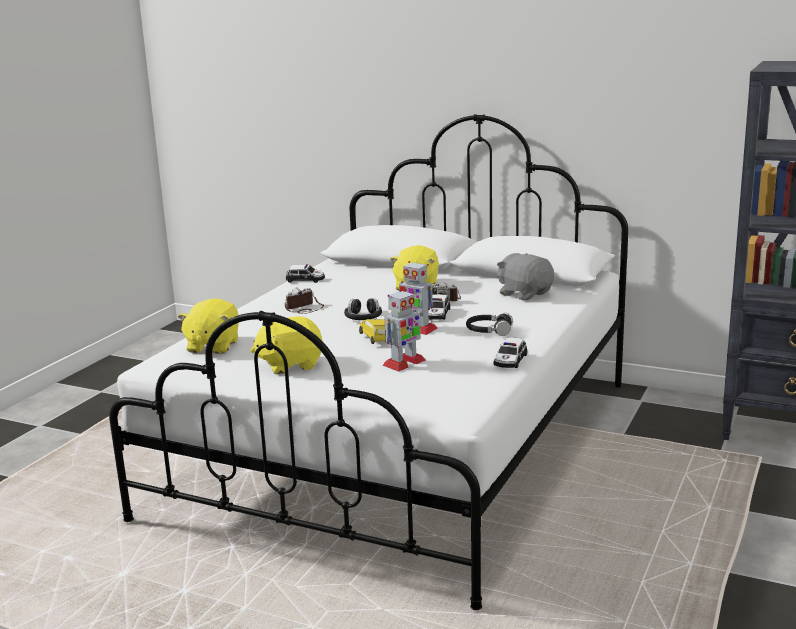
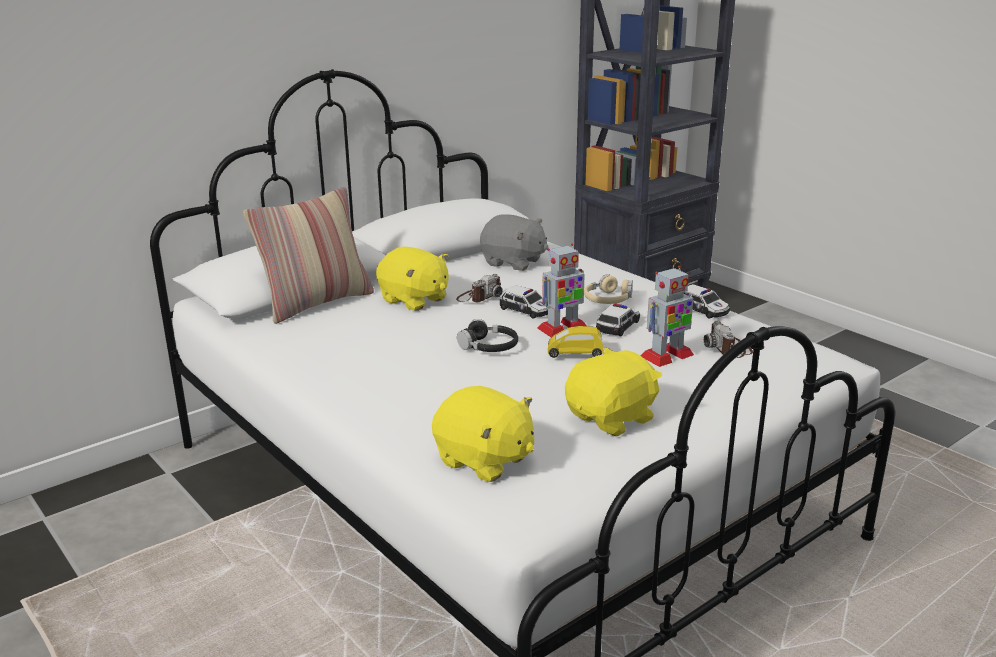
camera: 65 degrees left, 5 degrees up
yellow plush toy [250,317,323,374] -> yellow plush toy turned 135 degrees counterclockwise [565,347,662,436]
camera [285,287,324,314] -> camera moved to [704,321,753,358]
toy car [286,264,325,283] -> toy car moved to [596,303,640,337]
toy robot [382,289,426,372] -> toy robot turned 75 degrees clockwise [641,266,694,367]
black headphones [466,313,513,336] -> beige headphones [584,274,633,304]
grey plush toy [497,253,554,301] -> grey plush toy turned 135 degrees counterclockwise [480,214,549,271]
none -> pillow [243,187,374,324]

